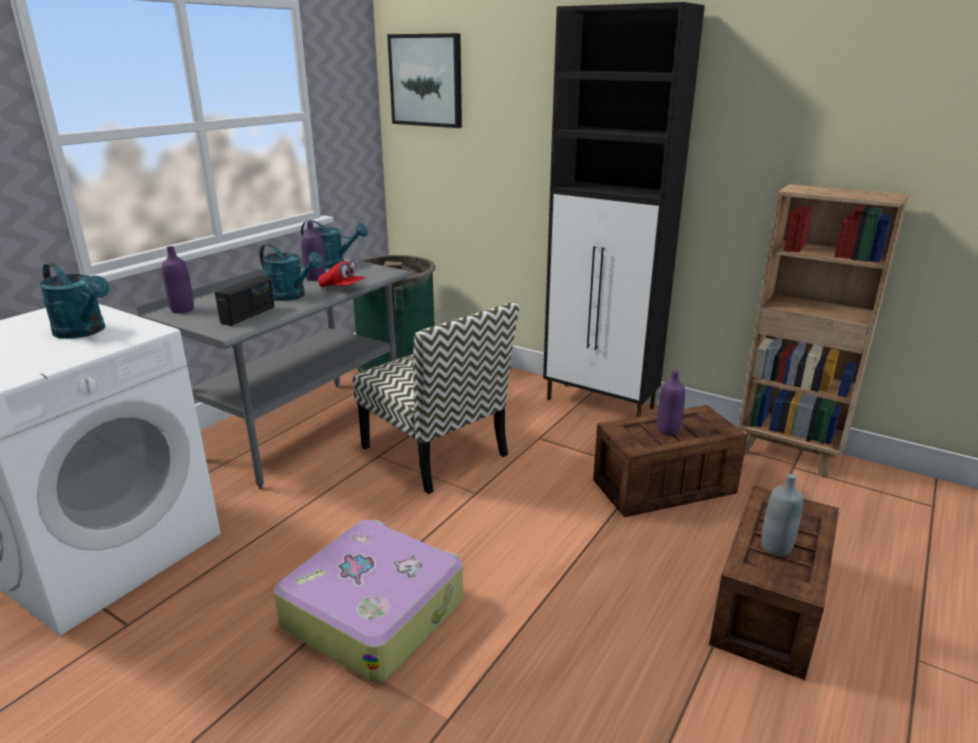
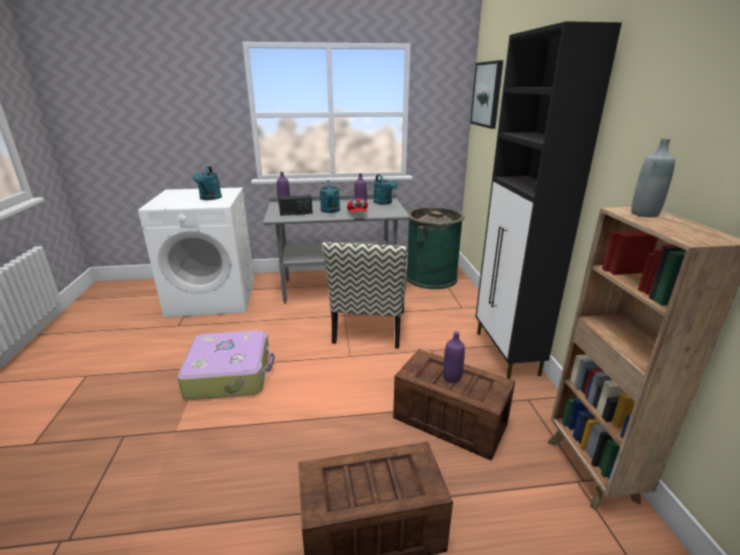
camera: 50 degrees right, 0 degrees up
grey bottle [761,473,803,556] -> grey bottle moved to [631,138,675,217]

